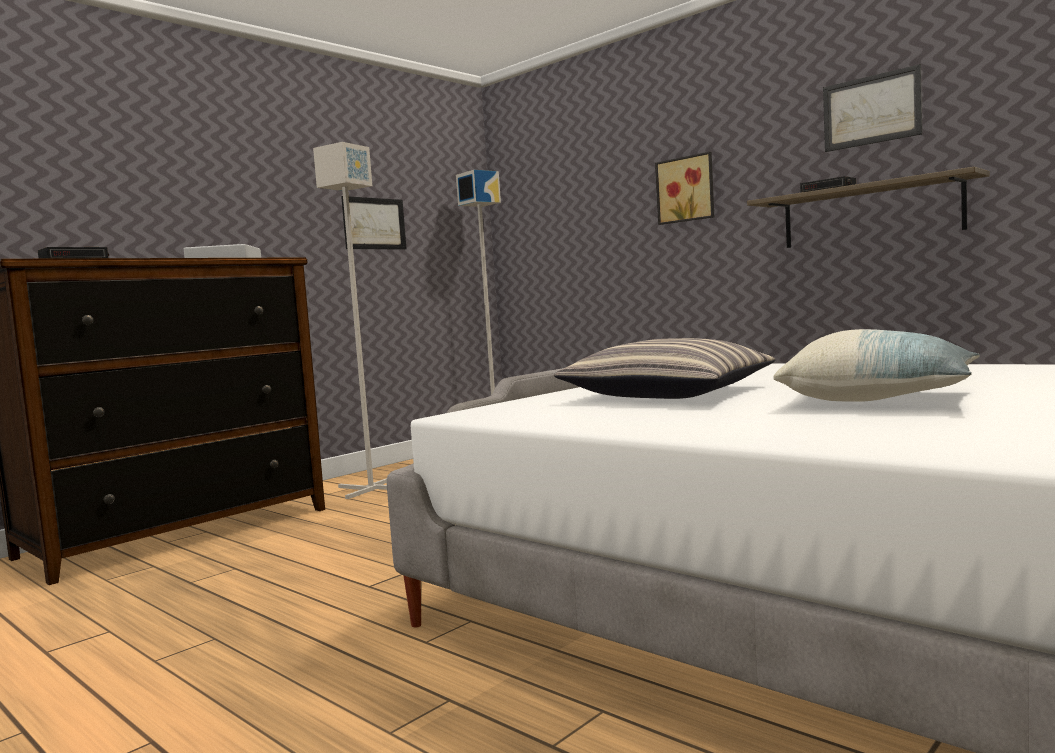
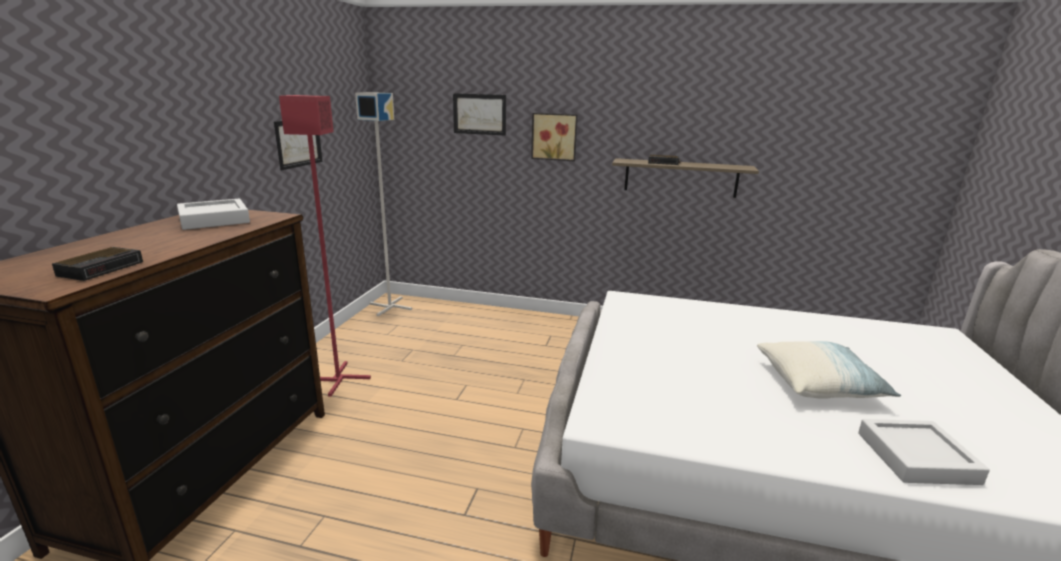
camera: 30 degrees left, 15 degrees up
grey floor lamp [313,142,387,499] -> red floor lamp [279,95,371,397]
pillow [554,338,775,399] -> none
picture [823,64,922,152] -> picture moved to [453,93,506,136]
none -> grey tray [858,419,990,485]

